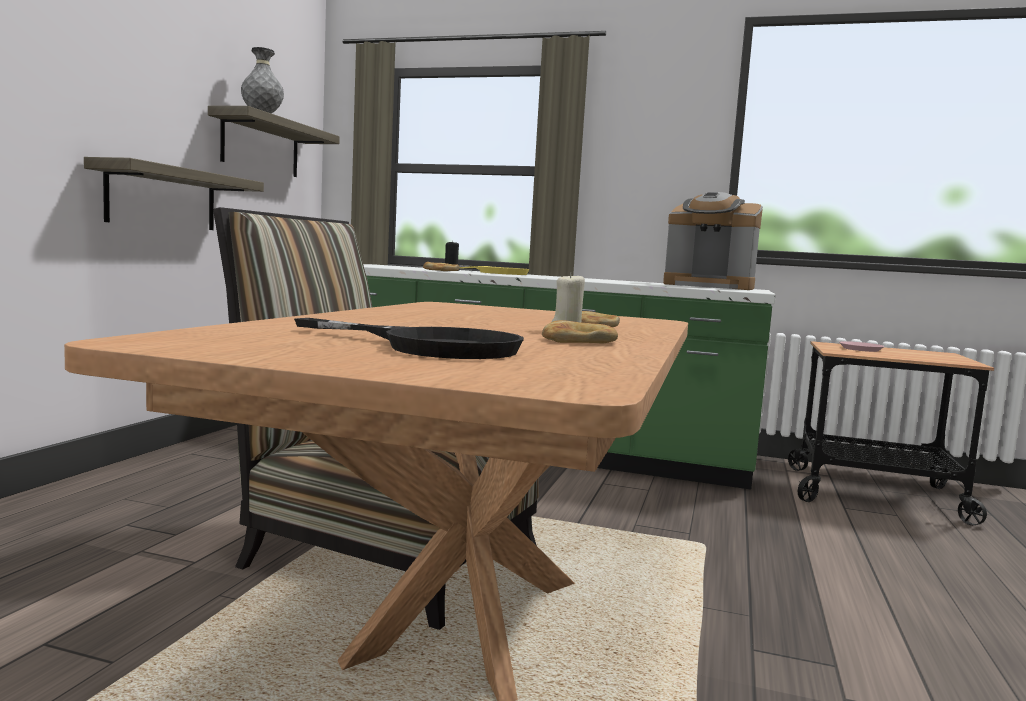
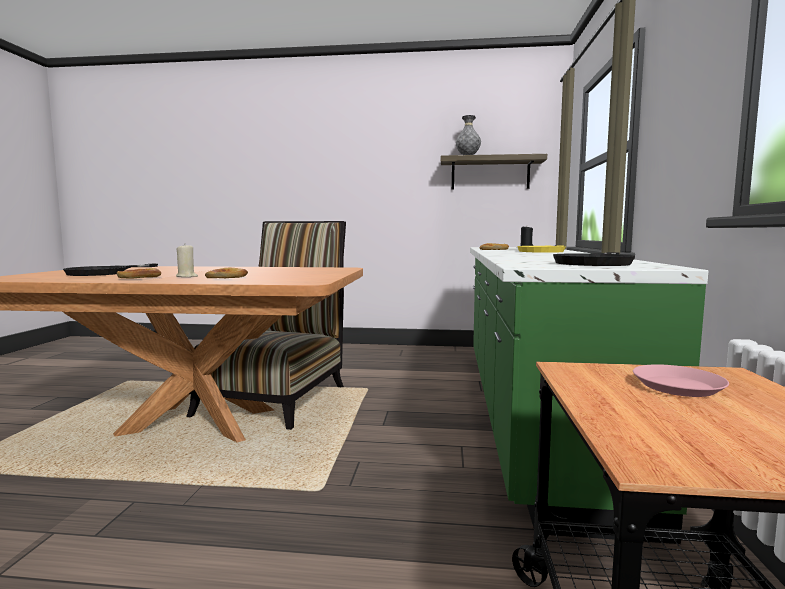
camera: 80 degrees right, 0 degrees up
shelf [84,157,264,230] -> none
coffee machine [663,192,763,290] -> black frying pan [553,252,635,266]

